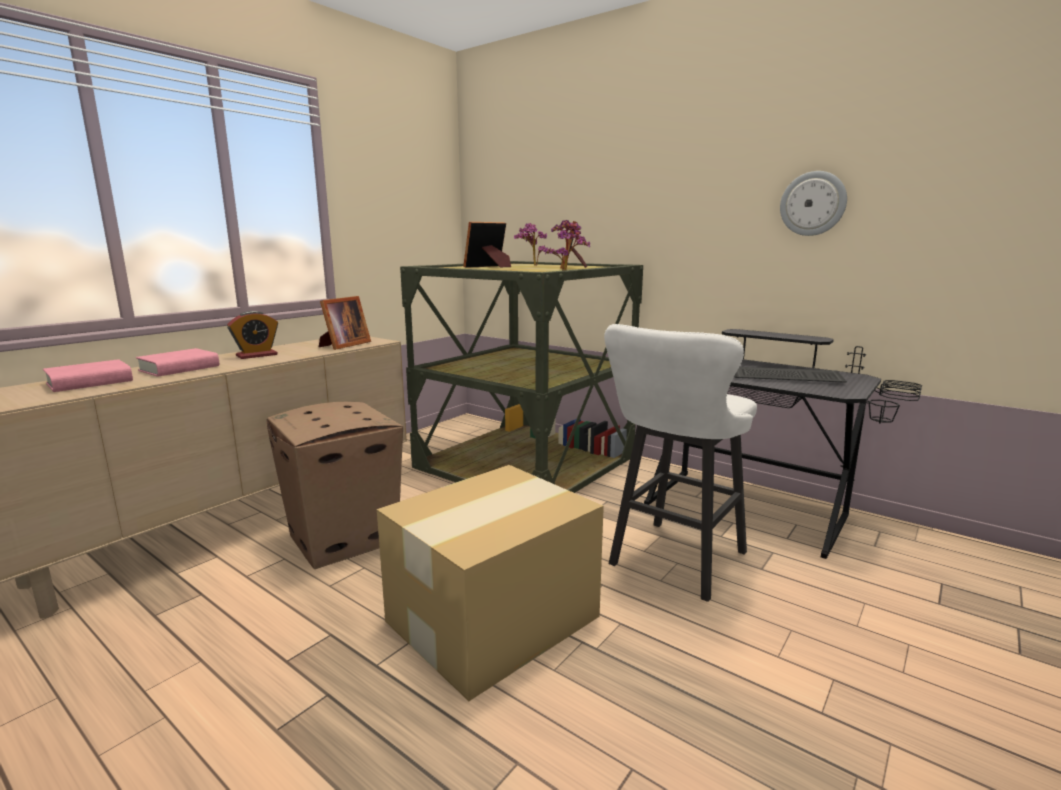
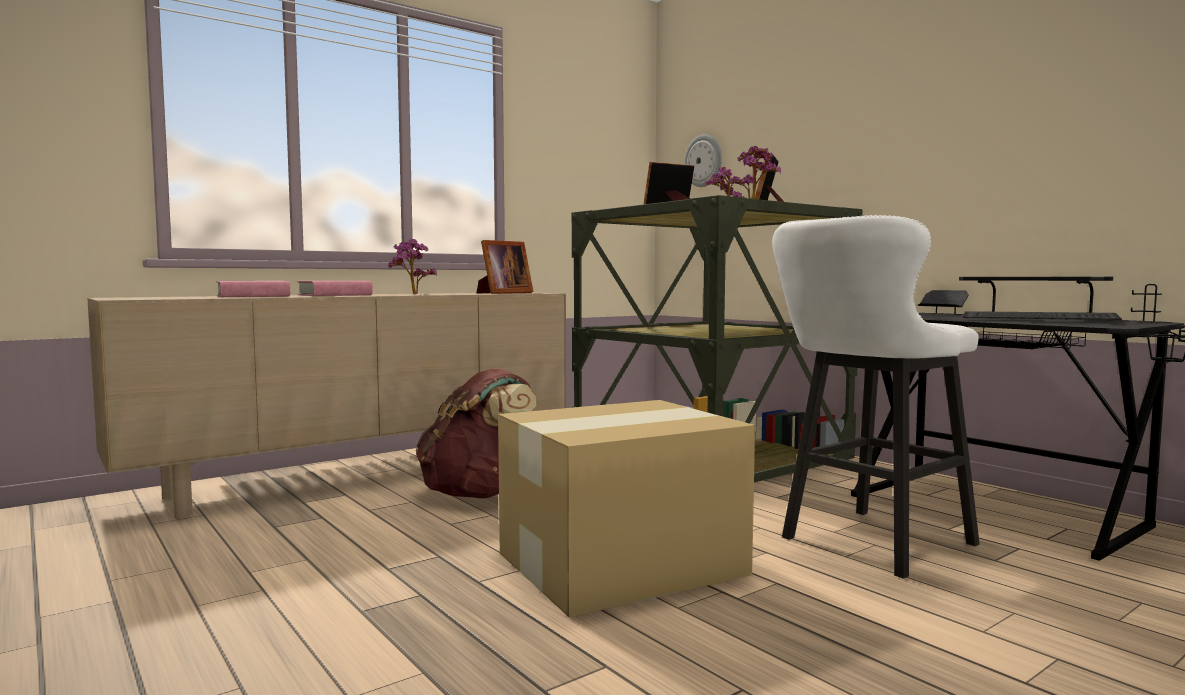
camera: 15 degrees right, 10 degrees down
alarm clock [227,311,278,359] -> potted plant [388,239,437,294]
cardboard box [266,402,403,569] -> brown backpack [416,369,537,498]
wall clock [780,171,847,236] -> wall clock moved to [684,134,722,187]

